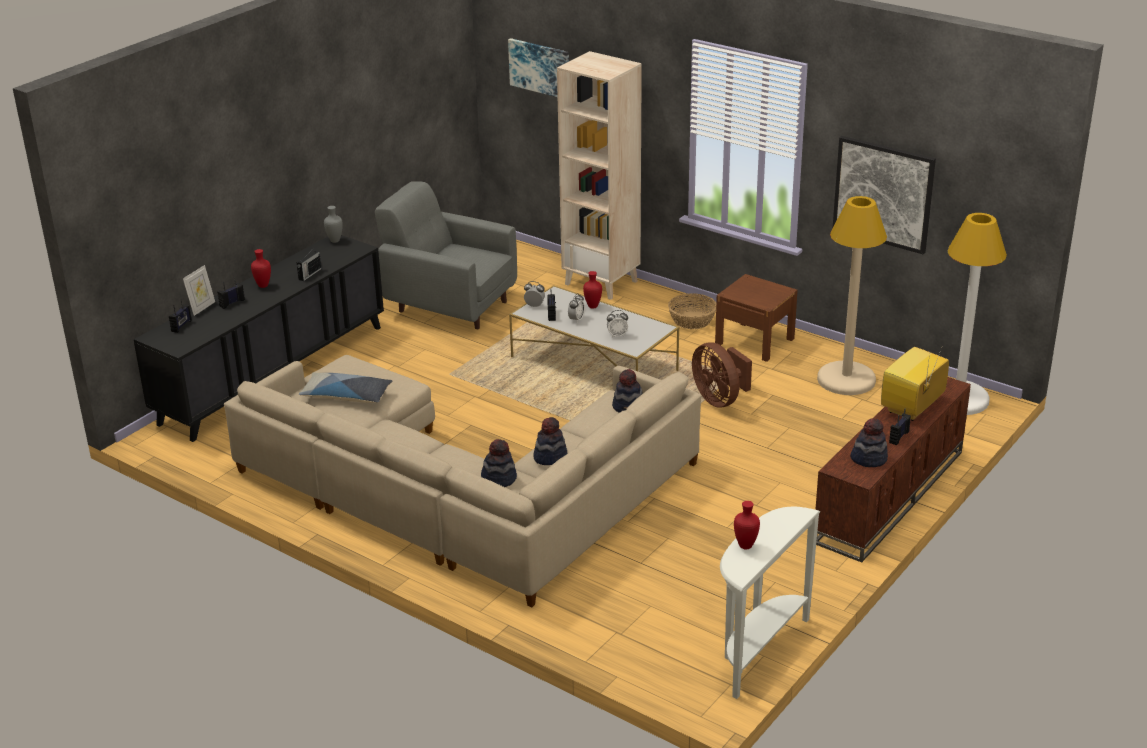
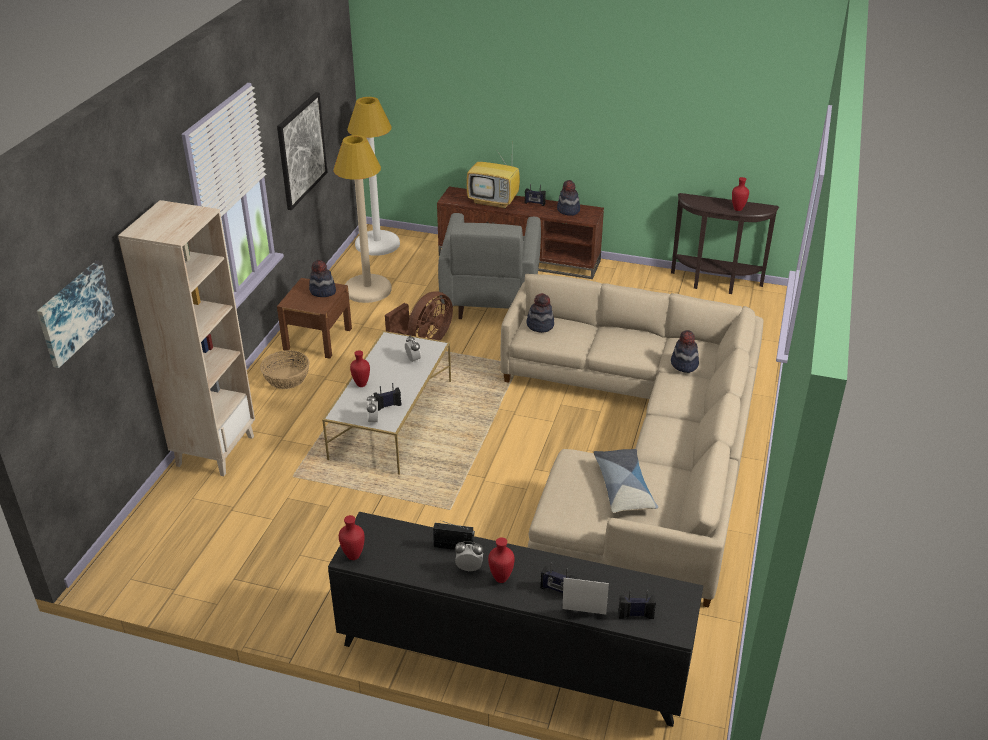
camera: 110 degrees left, 5 degrees up
grey vase [324,206,343,243] -> red vase [339,515,365,560]
grey armchair [375,181,517,329] -> grey armchair moved to [438,213,541,319]
hat [533,417,567,465] -> hat moved to [309,260,336,297]
alarm clock [568,293,585,322] -> alarm clock moved to [455,541,484,572]
white console table [720,507,820,699] -> brown console table [671,193,779,294]

